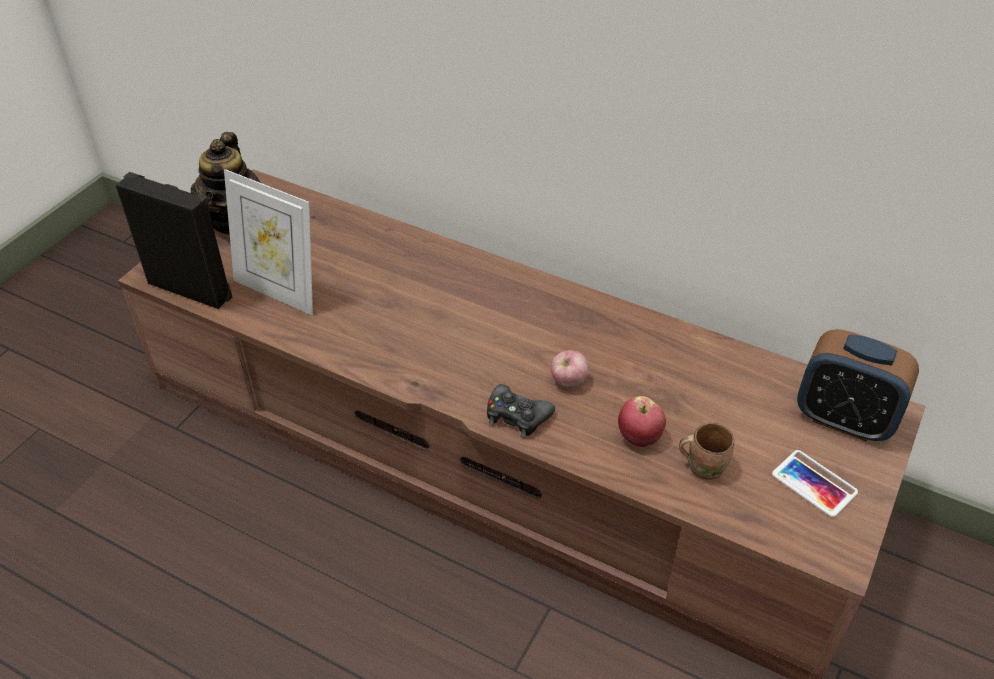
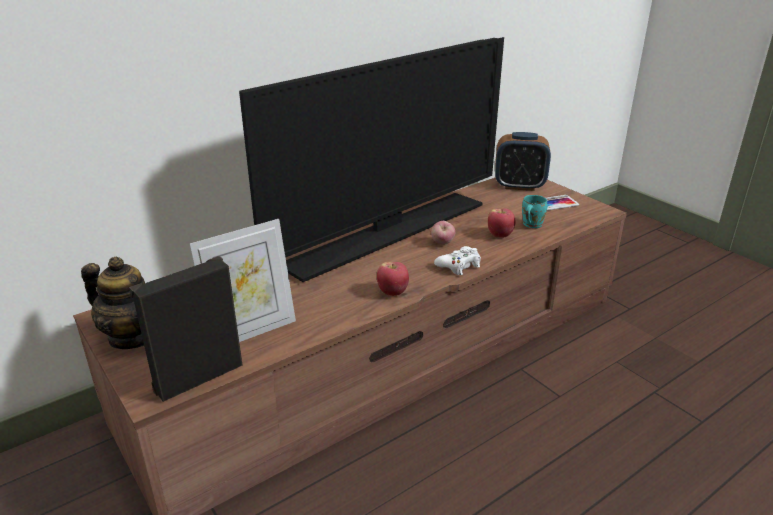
camera: 65 degrees left, 15 degrees down
black game controller [487,384,555,438] -> white game controller [434,246,481,275]
brown mug [679,422,734,481] -> turquoise mug [522,195,547,228]
alarm clock [797,329,919,441] -> alarm clock turned 45 degrees clockwise [495,132,551,191]
none -> television [239,37,504,282]
none -> apple [377,262,409,296]

